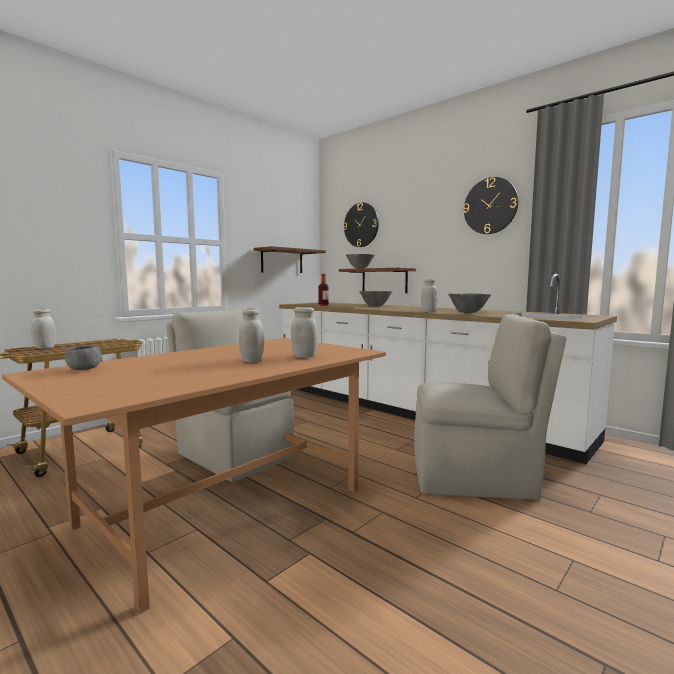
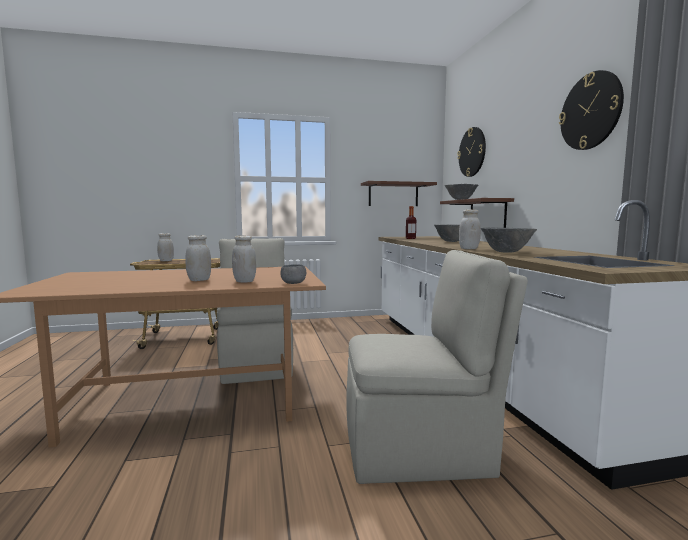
camera: 35 degrees right, 0 degrees up
grey bowl [64,346,102,370] -> grey bowl moved to [281,264,306,284]
beige chair [414,314,567,500] -> beige chair turned 45 degrees counterclockwise [346,250,528,484]

